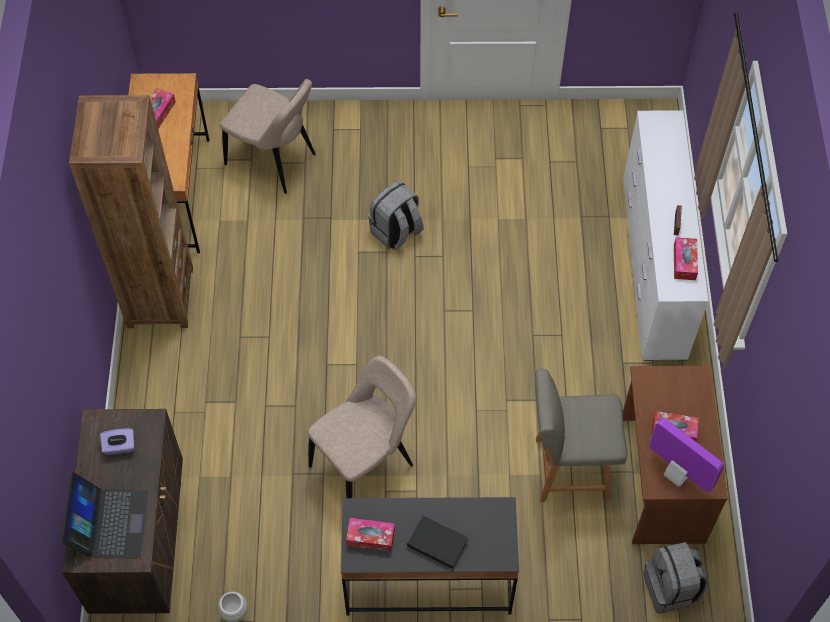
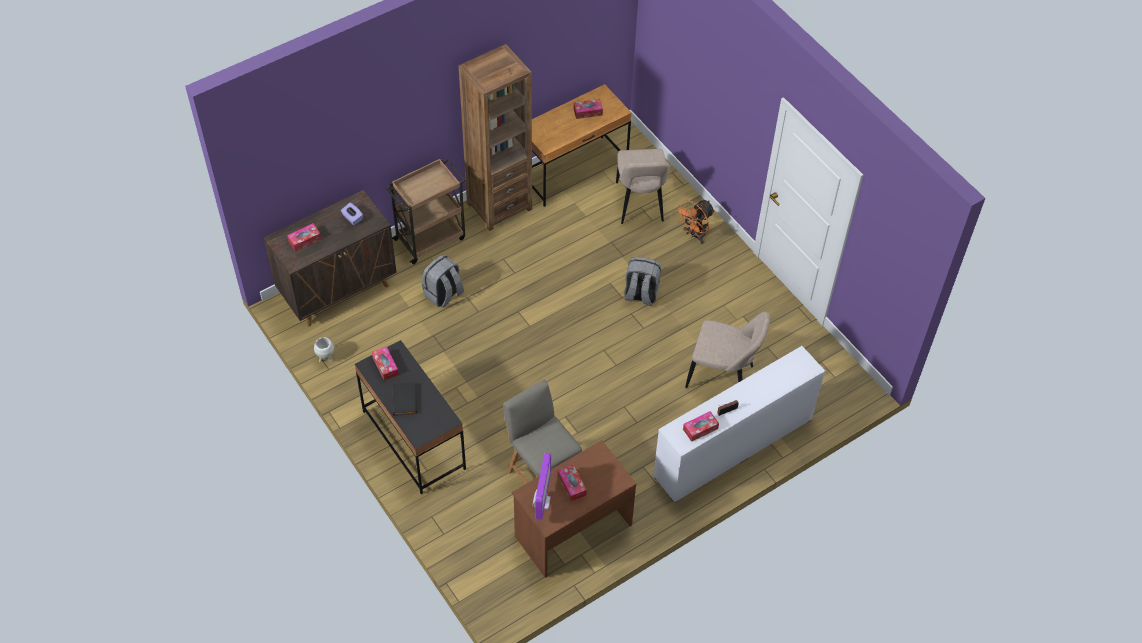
camera: 55 degrees right, 5 degrees down
laptop [61,472,148,558] -> tissue box [287,223,322,252]
beige chair [308,356,416,498] -> beige chair moved to [685,312,770,388]
grey backpack [643,542,708,614] -> grey backpack moved to [422,254,464,308]
none -> brown cart [386,158,465,264]
none -> orange fan [675,200,715,244]

